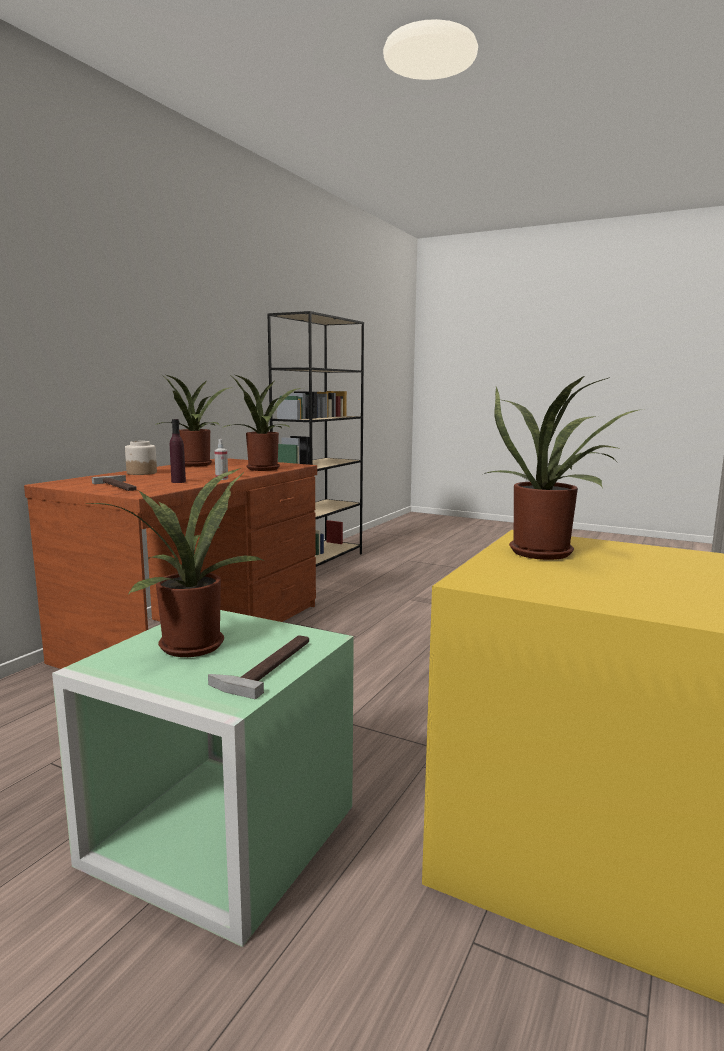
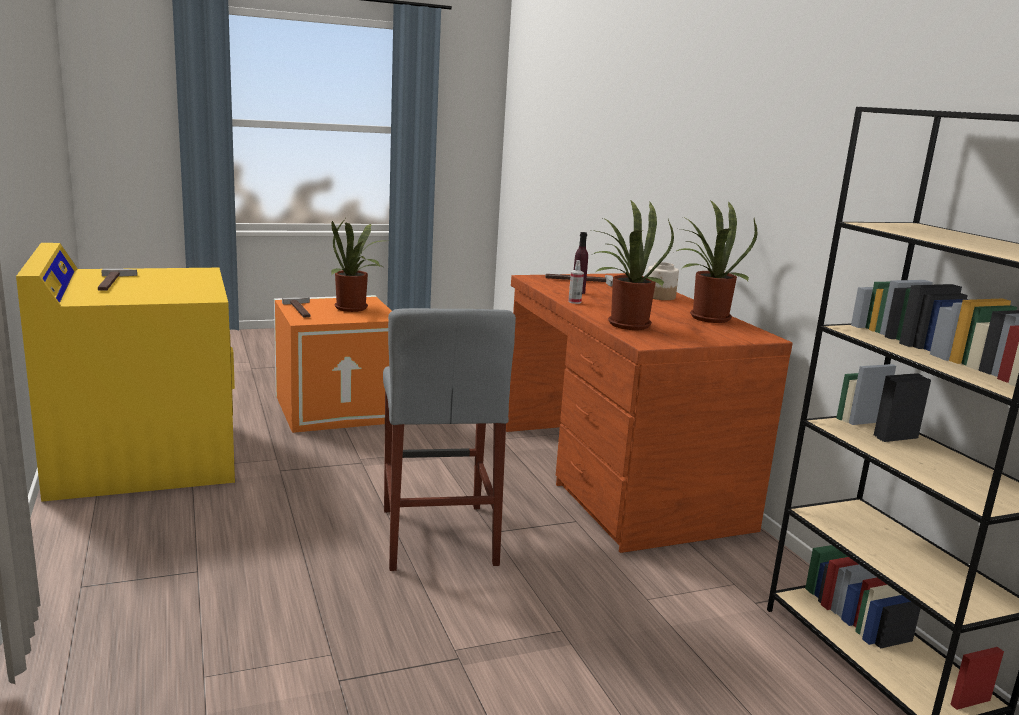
camera: 130 degrees right, 5 degrees up
green storage box [52,610,354,947] -> orange storage box [274,295,391,433]
potted plant [482,376,644,560] -> none
none -> hammer [98,269,137,291]
none -> grey stool [383,308,516,571]

